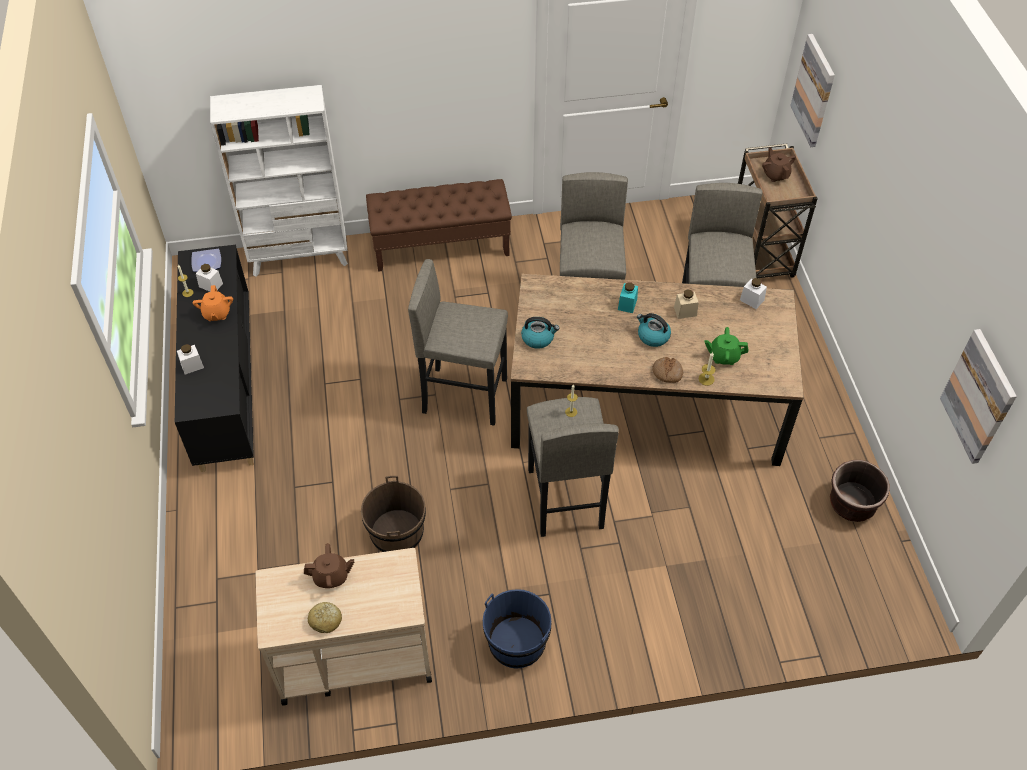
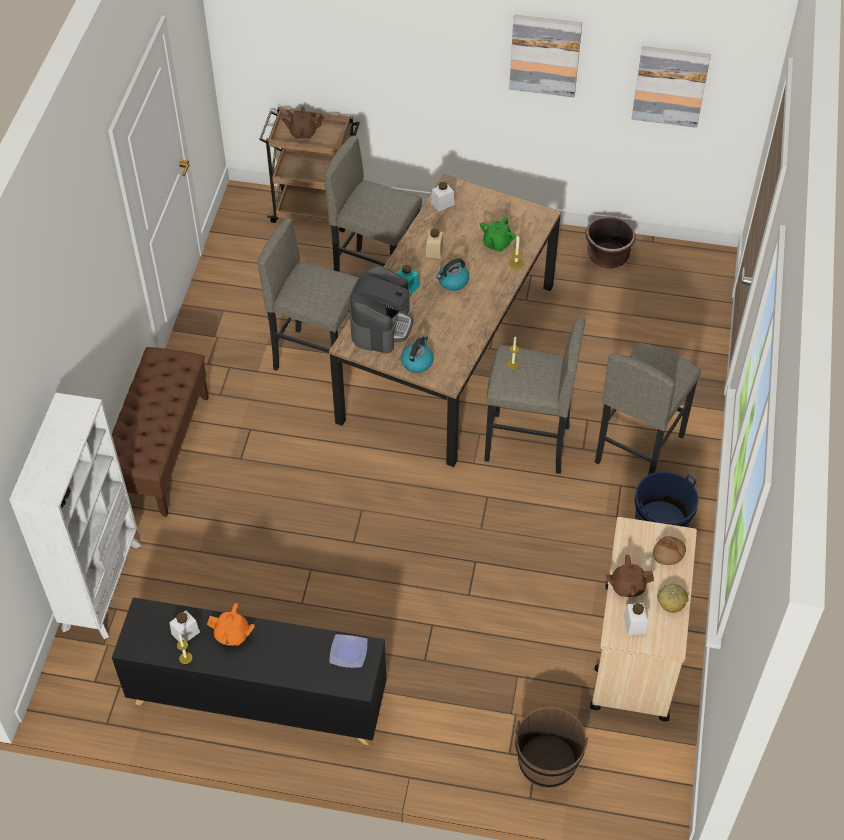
camera: 70 degrees left, 0 degrees up
white jar [177,344,204,375] -> white jar moved to [624,603,648,635]
plate [191,249,221,272] -> plate moved to [329,634,368,668]
brown teapot [304,543,354,588] -> brown teapot turned 105 degrees counterclockwise [605,555,654,597]
brown bucket [361,476,426,552] -> brown bucket moved to [515,707,588,788]
grey stool [408,259,508,426] -> grey stool moved to [595,343,701,475]
bread [652,357,683,383] -> bread moved to [653,536,686,565]
picture [790,34,835,147] -> picture moved to [509,14,582,97]
none -> coffee machine [350,266,413,354]

